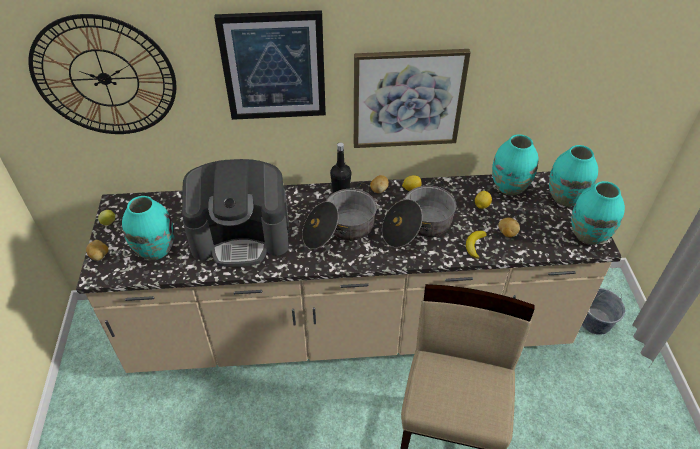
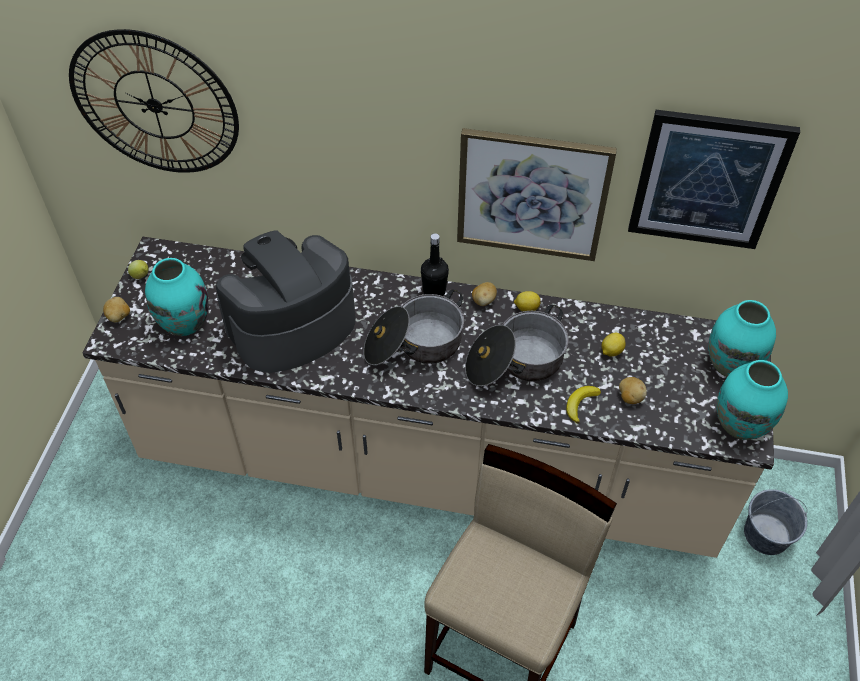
camera: 15 degrees right, 5 degrees up
coffee machine [182,159,289,267] -> coffee machine turned 135 degrees clockwise [216,230,356,373]
picture [214,10,326,120] -> picture moved to [628,110,800,249]
turquoise vase [492,134,539,196] -> none

